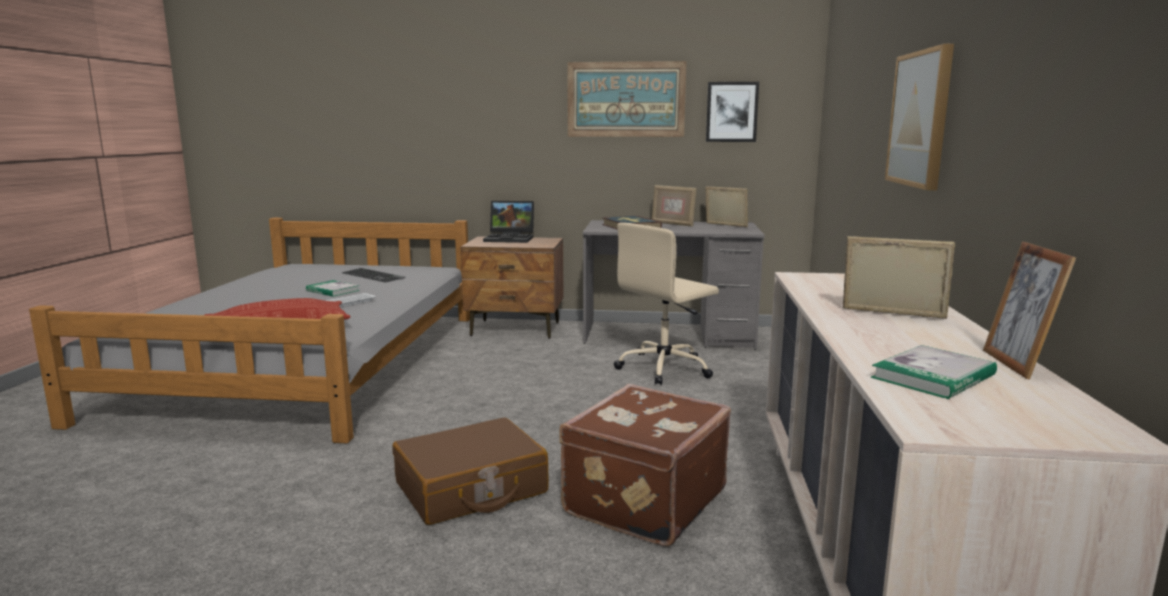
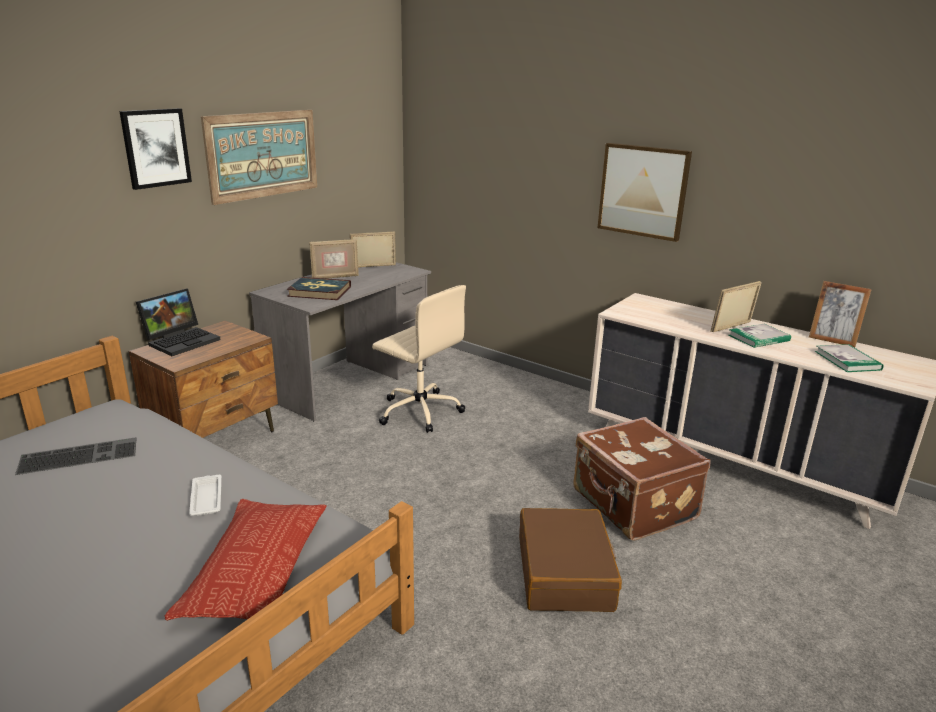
camera: 60 degrees left, 10 degrees up
book [306,280,360,297] -> book moved to [729,324,791,348]
beige office chair [613,223,719,385] -> beige office chair turned 45 degrees counterclockwise [372,285,466,433]
picture [706,82,759,142] -> picture moved to [119,108,192,190]

